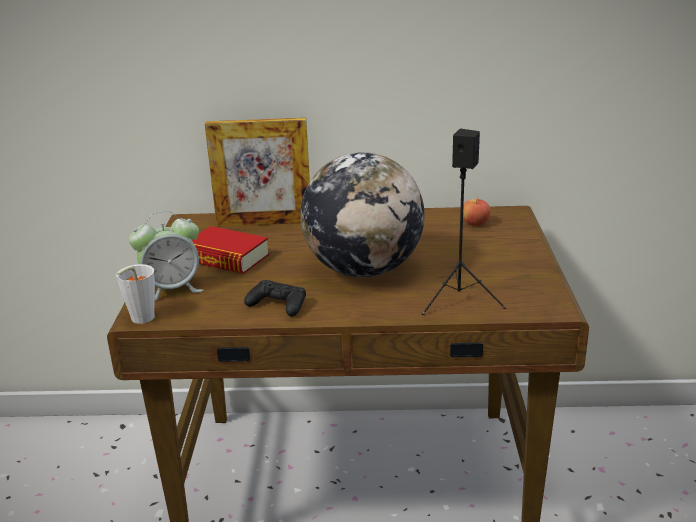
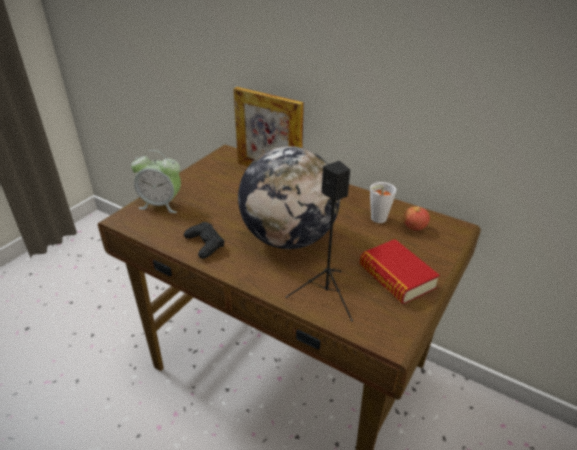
camera: 30 degrees right, 10 degrees up
white cup [116,264,155,324] -> white cup moved to [370,182,396,223]
book [191,226,269,274] -> book moved to [359,239,440,304]

